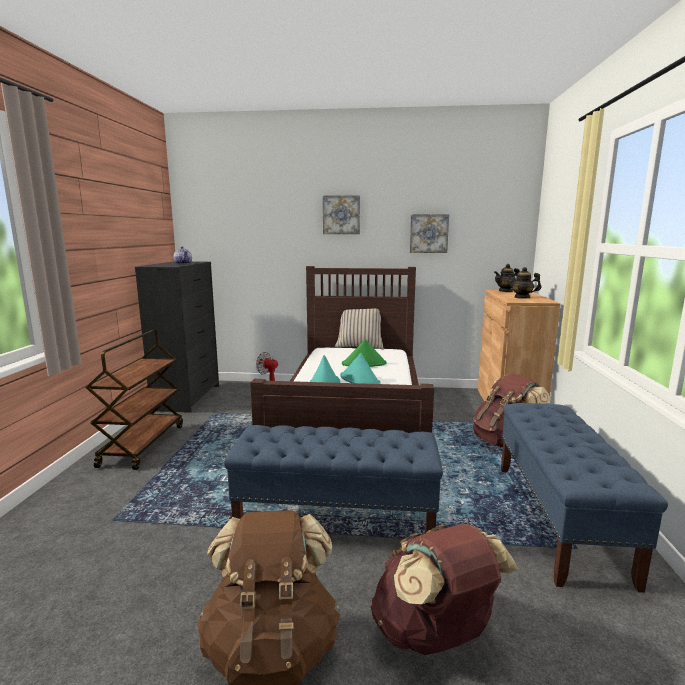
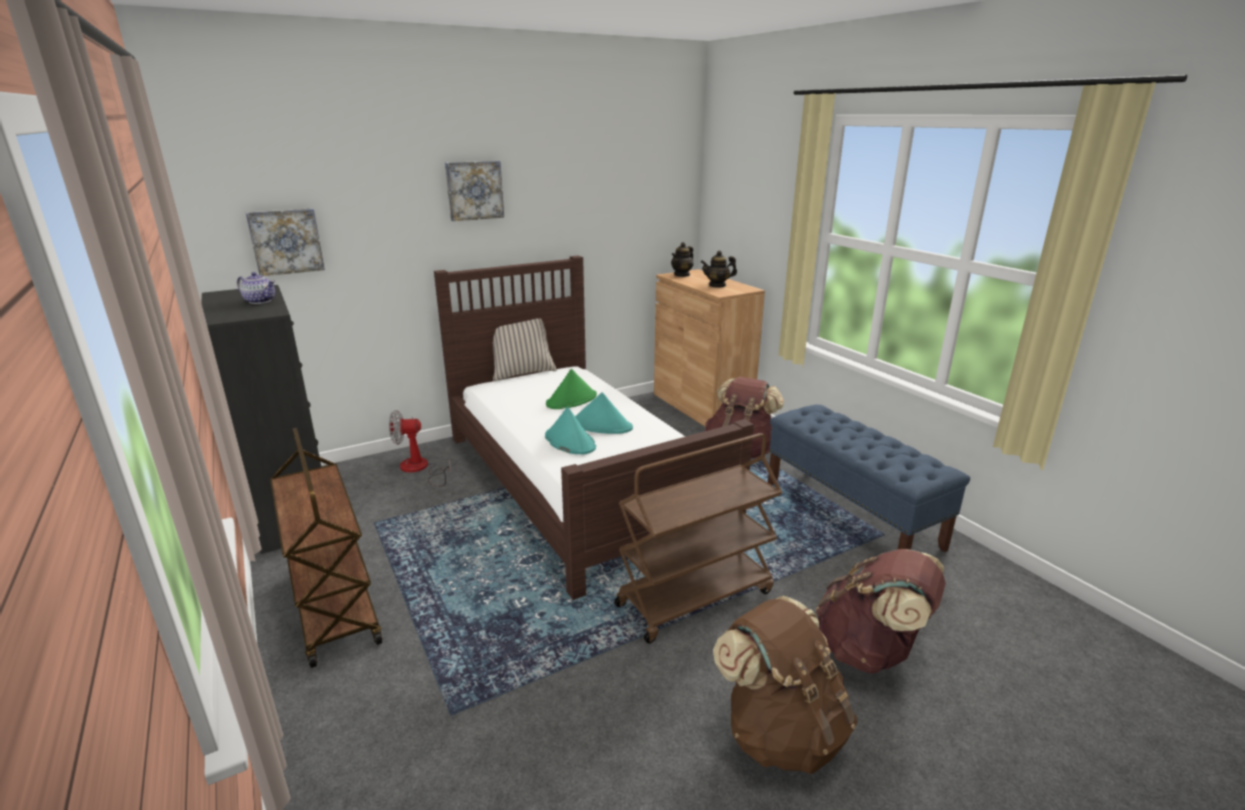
camera: 35 degrees left, 10 degrees up
blue bench [224,425,443,534] -> brown cart [614,433,783,643]
picture [410,214,449,253] -> picture moved to [246,208,325,276]

